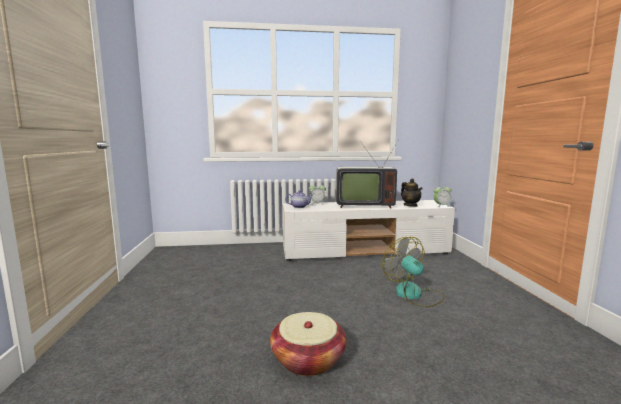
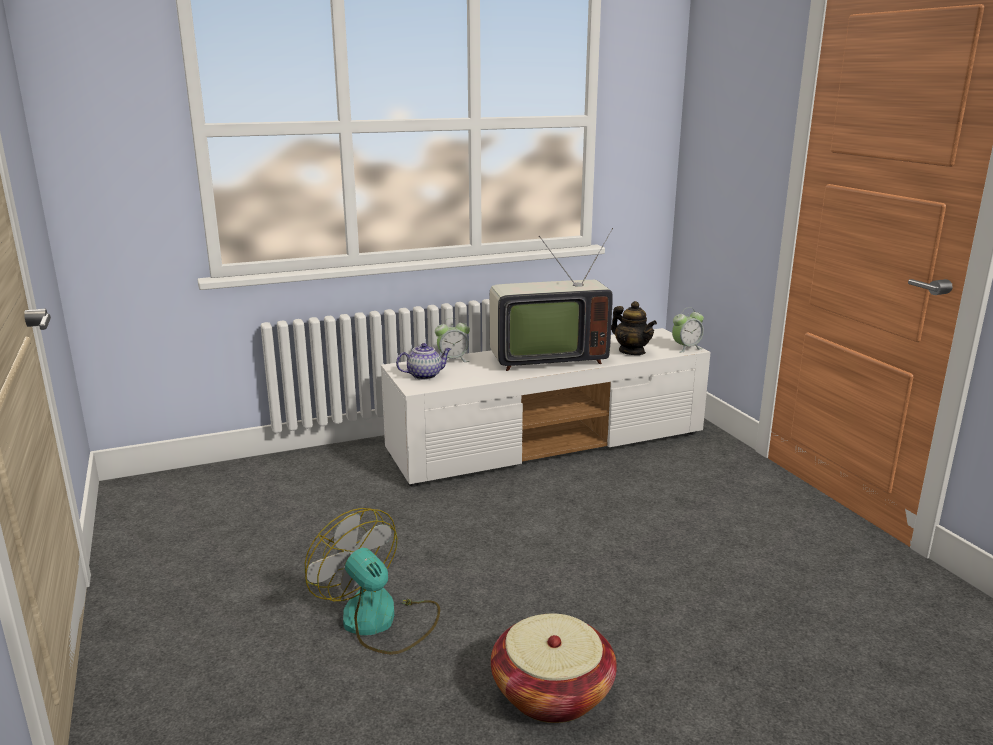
camera: 15 degrees left, 10 degrees up
fan [382,237,445,307] -> fan moved to [305,508,440,655]

